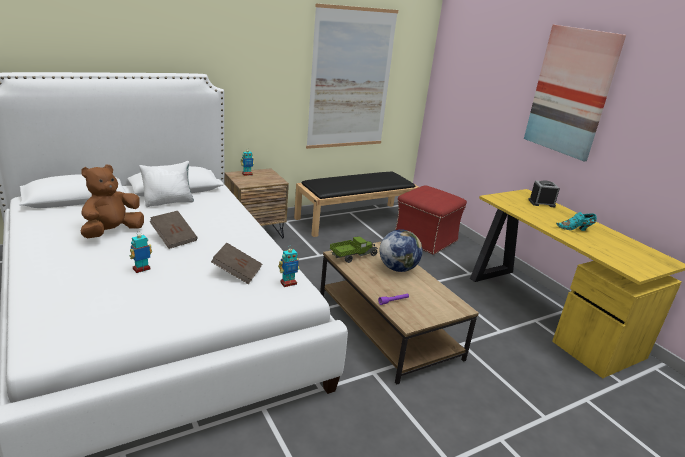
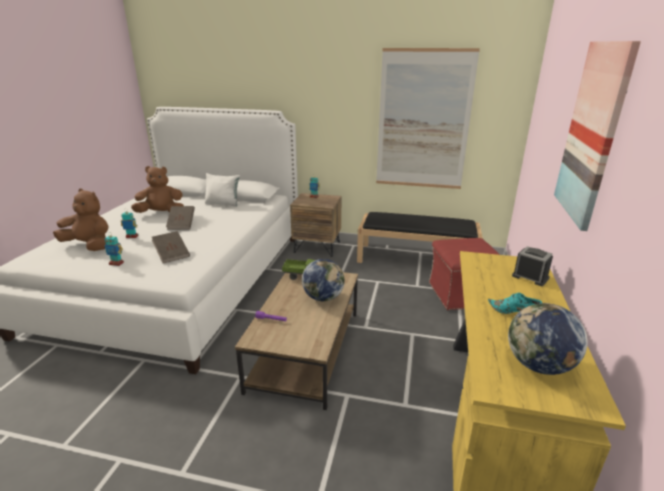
camera: 45 degrees right, 0 degrees up
toy robot [278,245,299,287] -> toy robot moved to [104,232,124,266]
none -> brown plush toy [53,188,109,251]
none -> globe [508,303,588,375]

